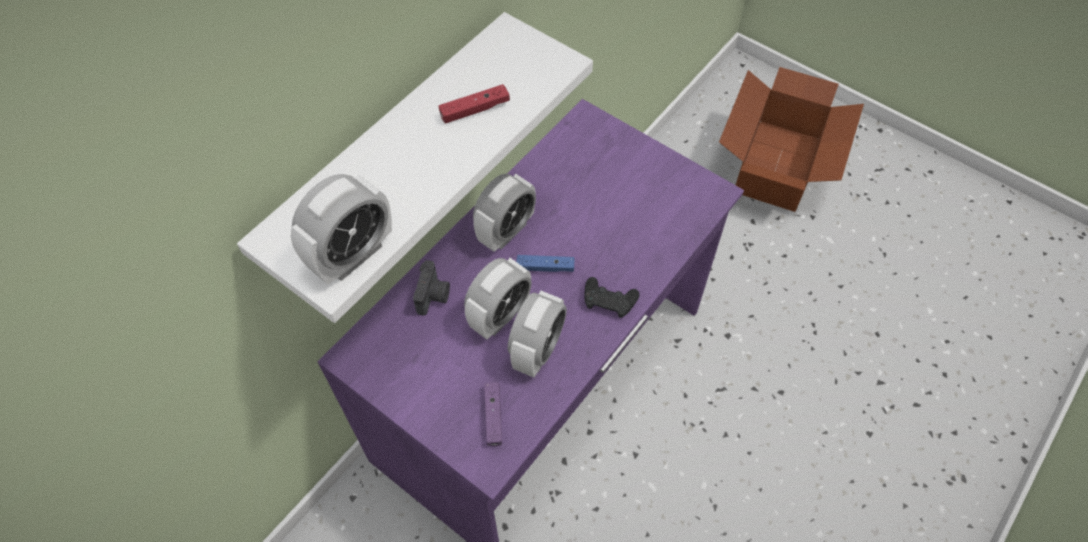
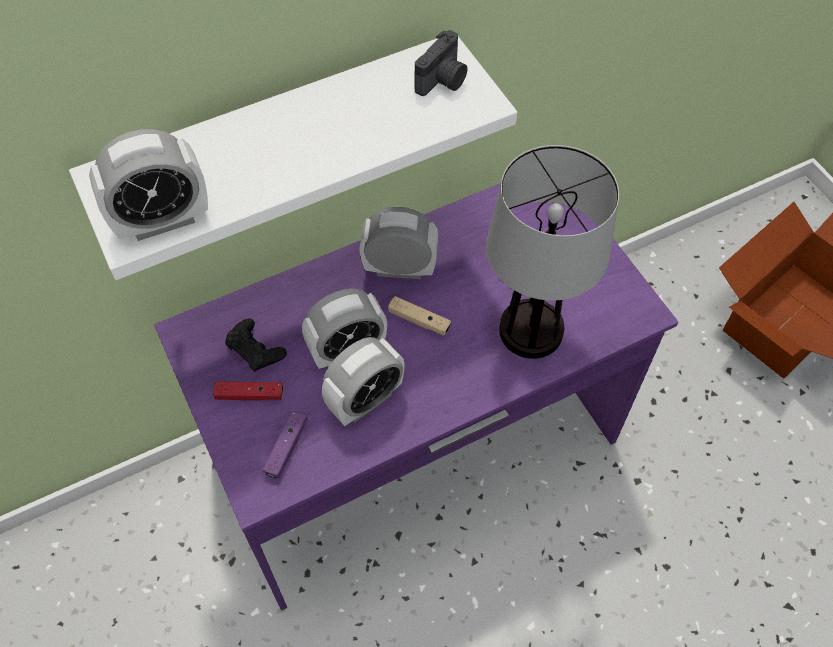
camera: 25 degrees right, 0 degrees up
camera [413,260,450,315] -> camera moved to [415,30,467,96]
red game controller [439,84,510,123] -> red game controller moved to [213,382,283,401]
alarm clock [473,174,536,252] -> alarm clock turned 150 degrees counterclockwise [359,207,438,279]
blue game controller [517,255,575,272] -> beige game controller [388,296,451,336]
black game controller [584,277,639,318] -> black game controller moved to [225,319,287,372]
none -> table lamp [486,145,619,359]

